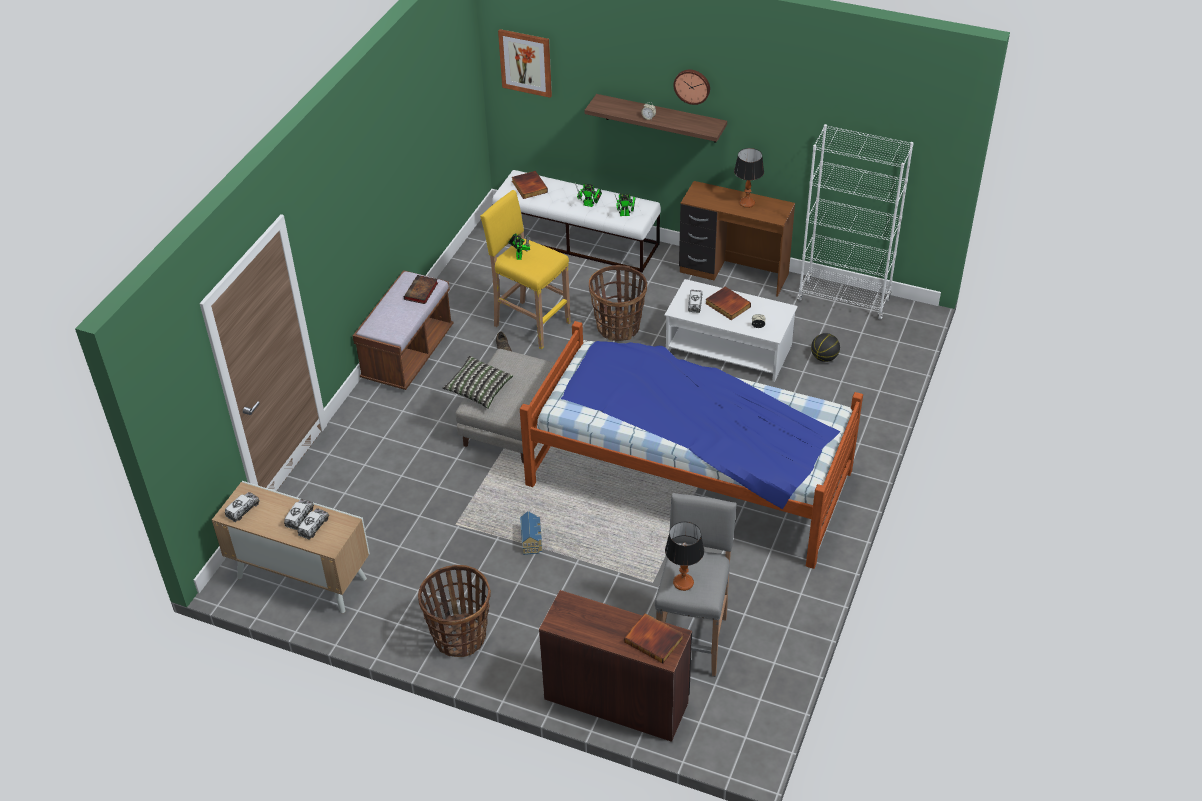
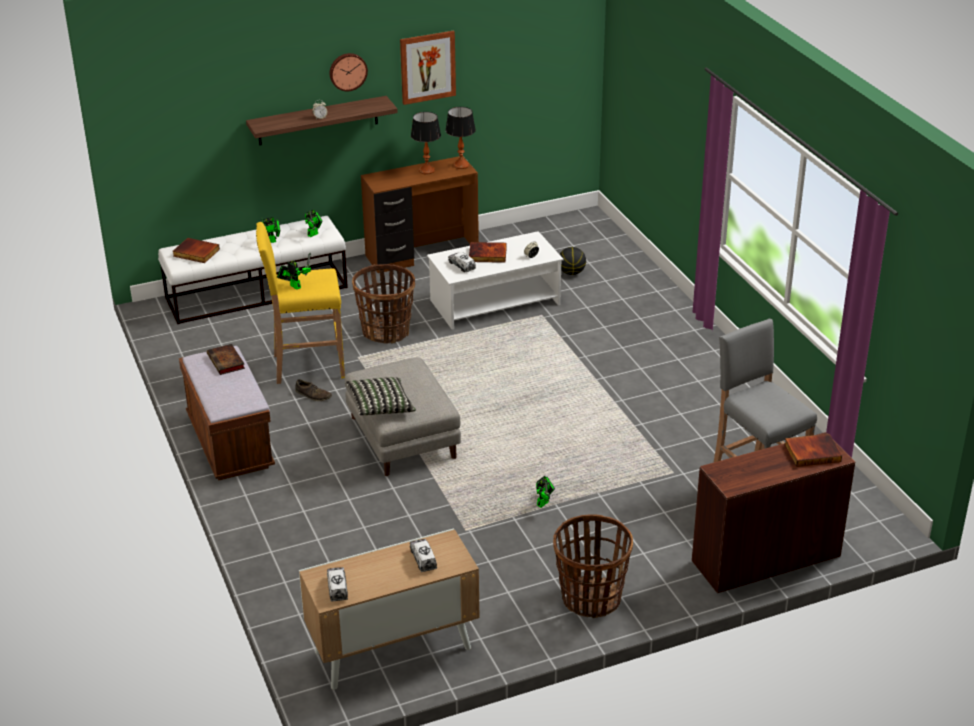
camera: 45 degrees left, 10 degrees down
toy truck [284,499,314,530] -> none
picture [498,29,552,98] -> picture moved to [400,31,456,105]
bed [520,321,863,569] -> none
toy house [520,511,542,555] -> toy robot [536,476,555,508]
table lamp [665,522,704,591] -> table lamp moved to [445,107,476,169]
white bookcase [798,124,914,320] -> none

